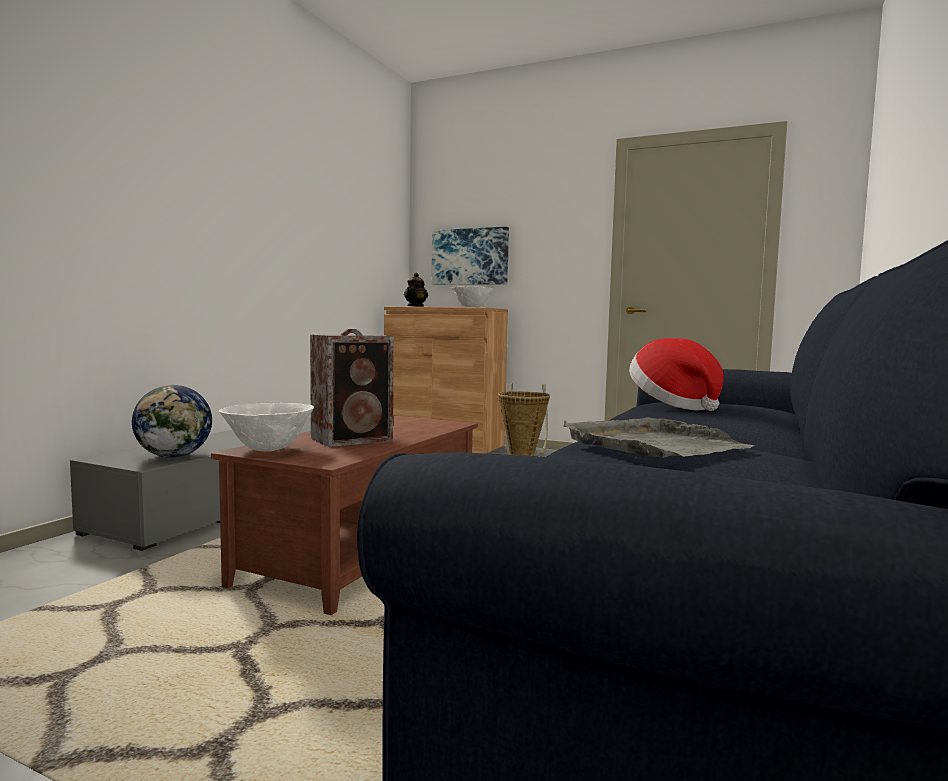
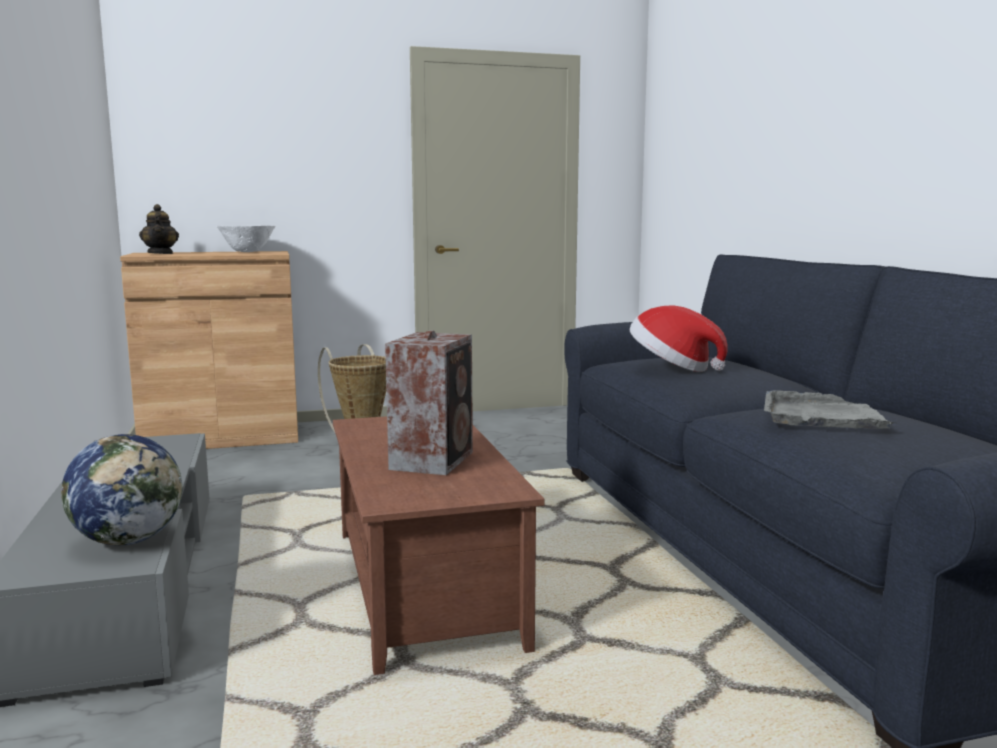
camera: 40 degrees left, 5 degrees up
white bowl [219,403,314,451] -> none
picture [432,227,509,285] -> none

